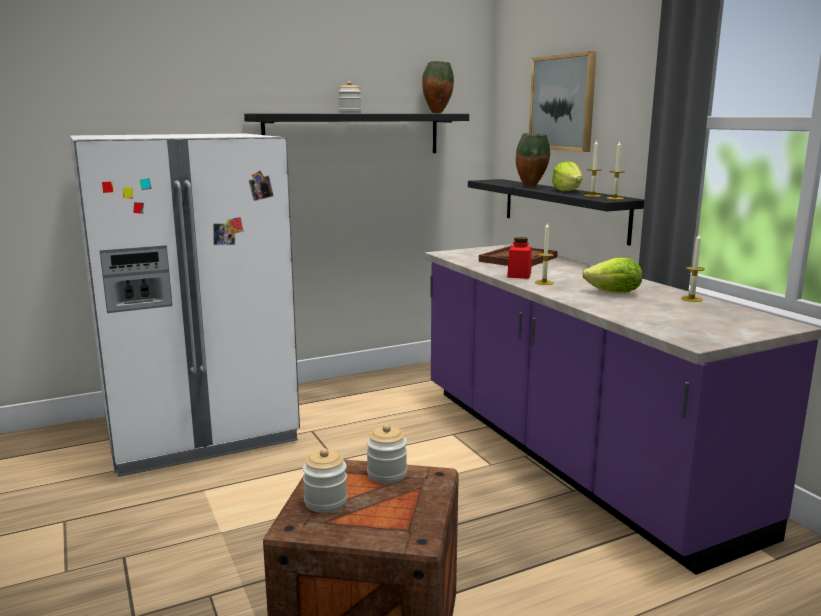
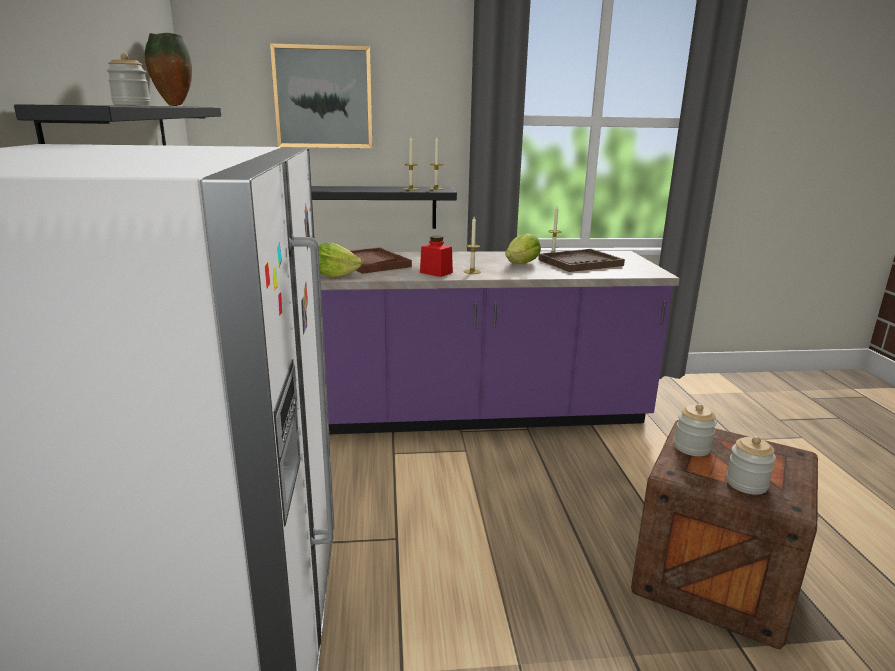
camera: 70 degrees left, 5 degrees up
vase [516,133,550,187] -> none
lettuce [552,161,583,192] -> lettuce moved to [319,243,363,278]
none -> brown tray [538,249,625,272]

